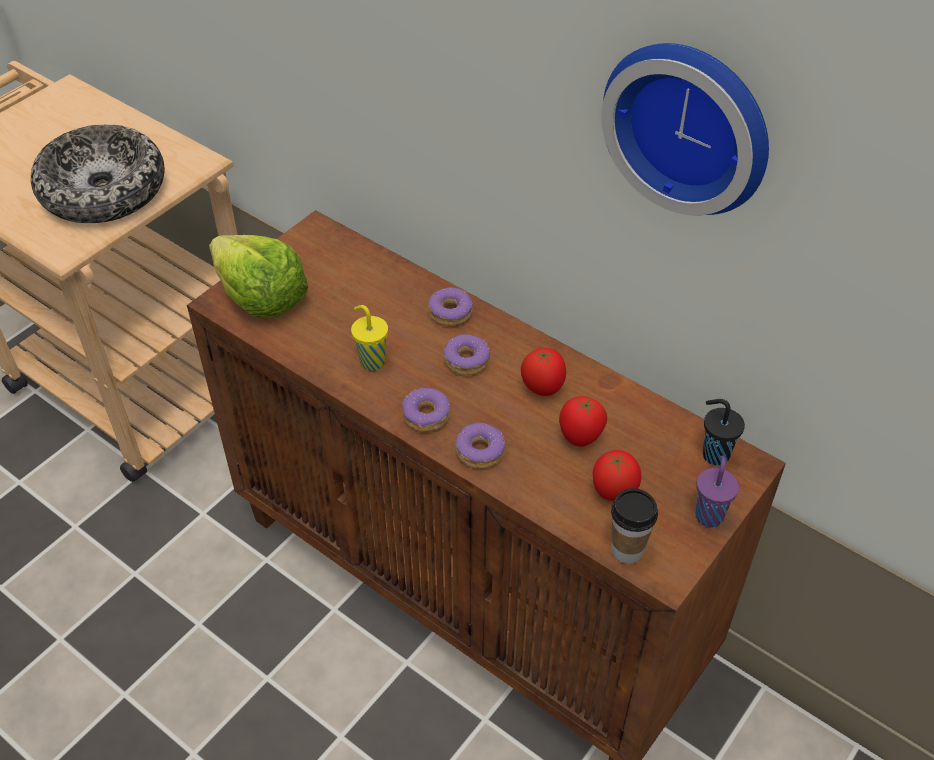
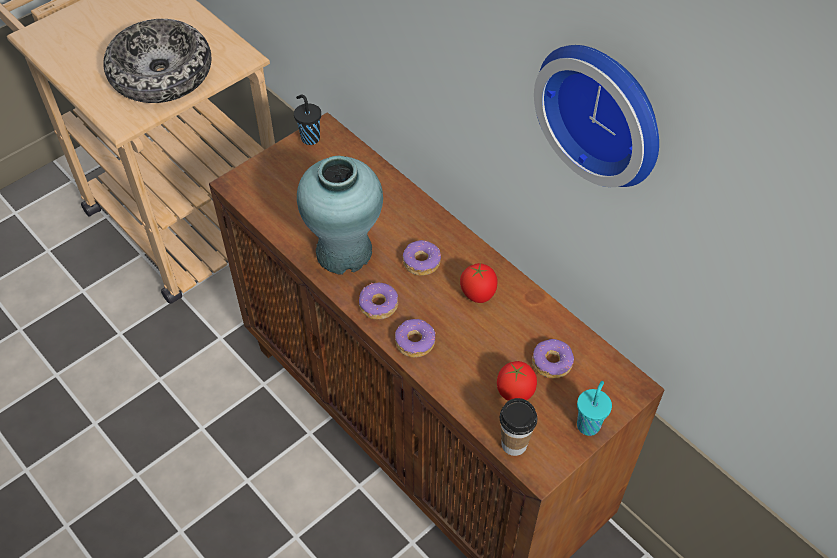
camera: 10 degrees right, 5 degrees up
lettuce [209,235,308,317] -> none
yellow cup [351,305,388,371] -> turquoise vase [297,156,383,275]
donut [429,287,473,326] -> donut moved to [532,339,574,378]
tomato [559,396,607,447] -> none
purple cup [695,455,739,527] -> turquoise cup [577,381,612,436]
black cup [703,399,745,465] -> black cup moved to [294,94,321,145]

